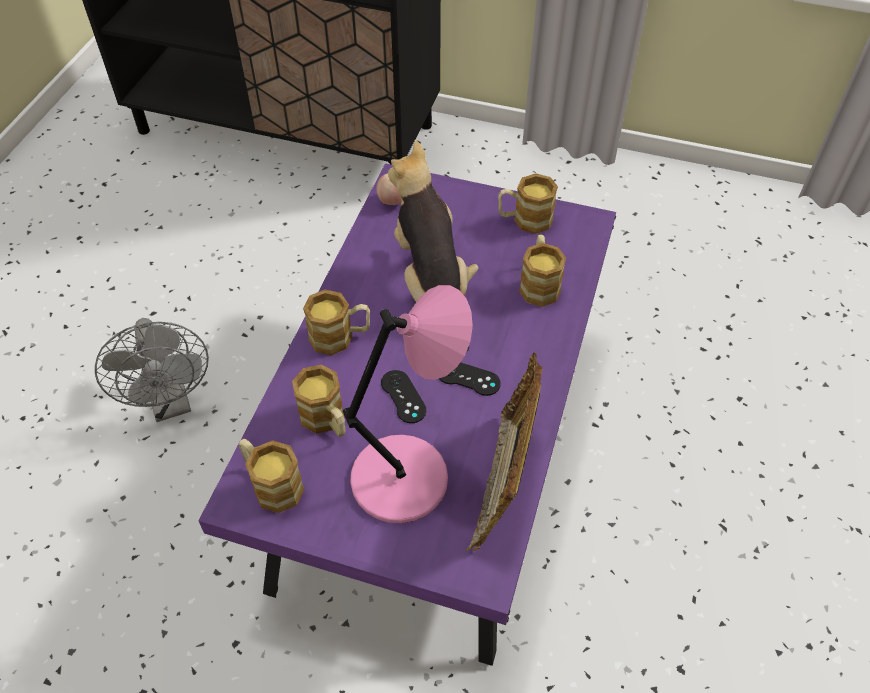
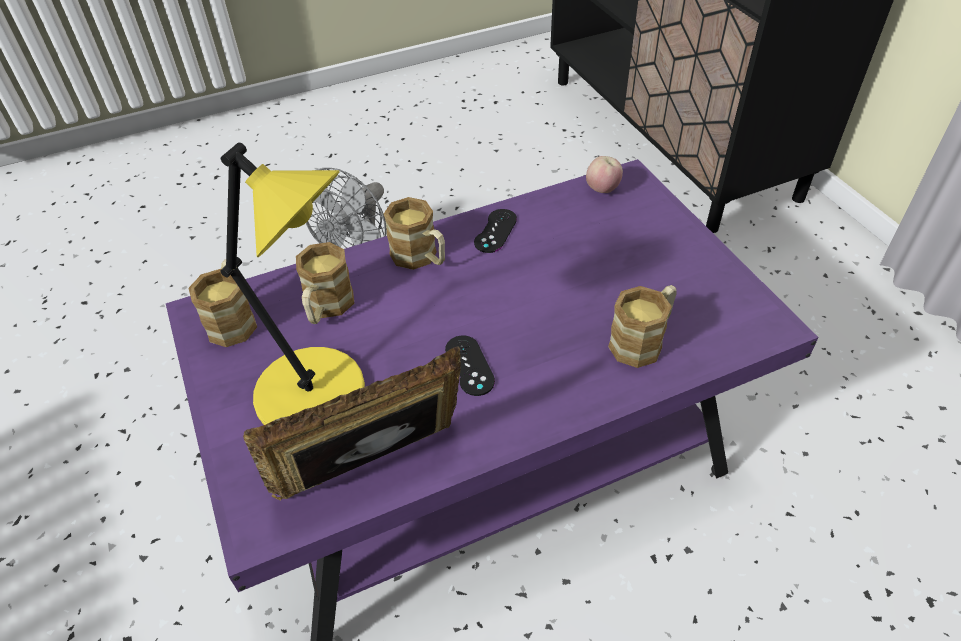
camera: 50 degrees right, 5 degrees down
pink table lamp [343,285,473,523] -> yellow table lamp [220,142,365,425]
black game controller [381,370,427,423] -> black game controller moved to [474,209,517,253]
plush toy [388,141,479,351] -> none
mug [498,173,558,234] -> none

